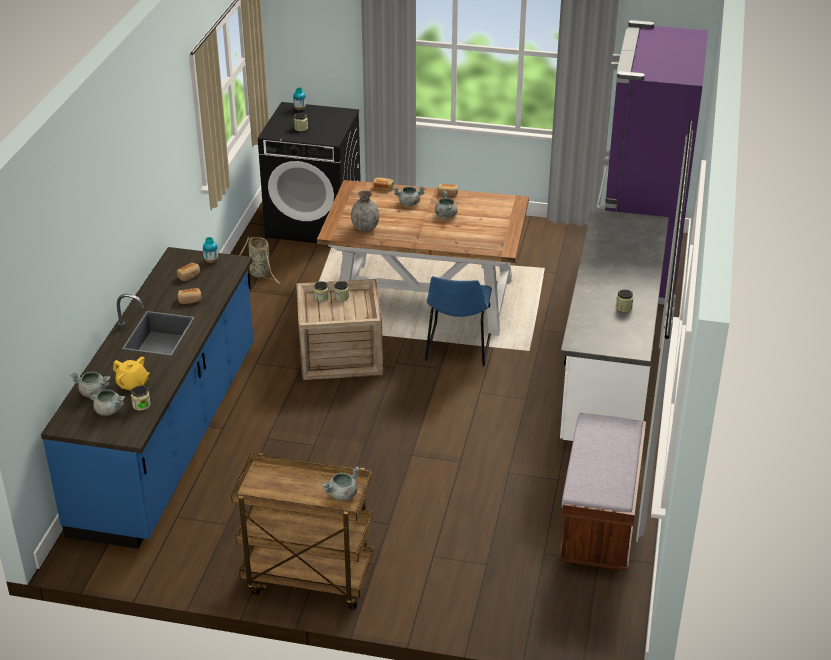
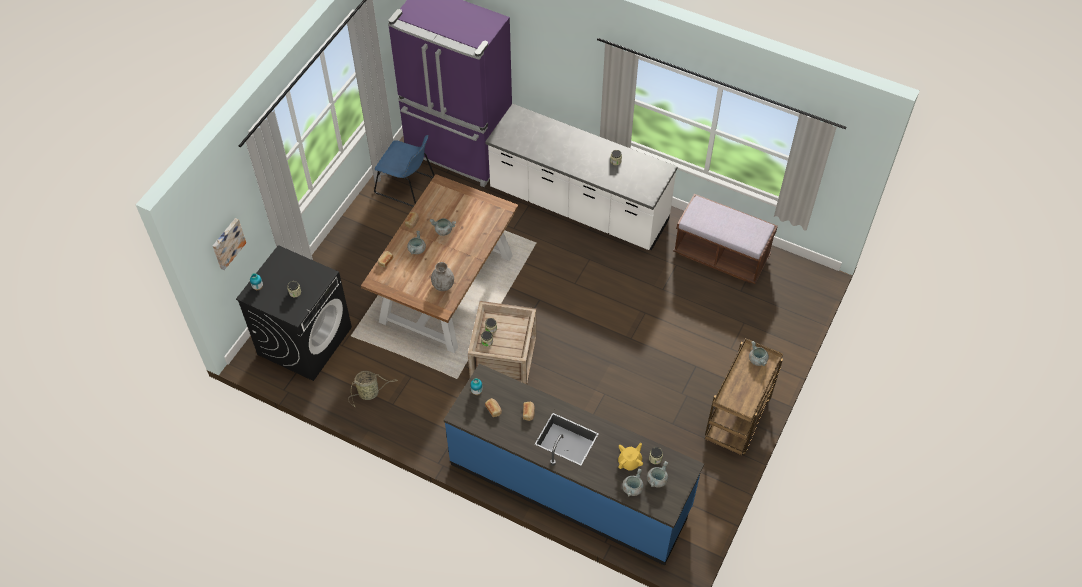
camera: 75 degrees left, 20 degrees up
blue chair [425,276,492,367] -> blue chair moved to [374,135,435,207]
none -> picture [213,218,246,270]

